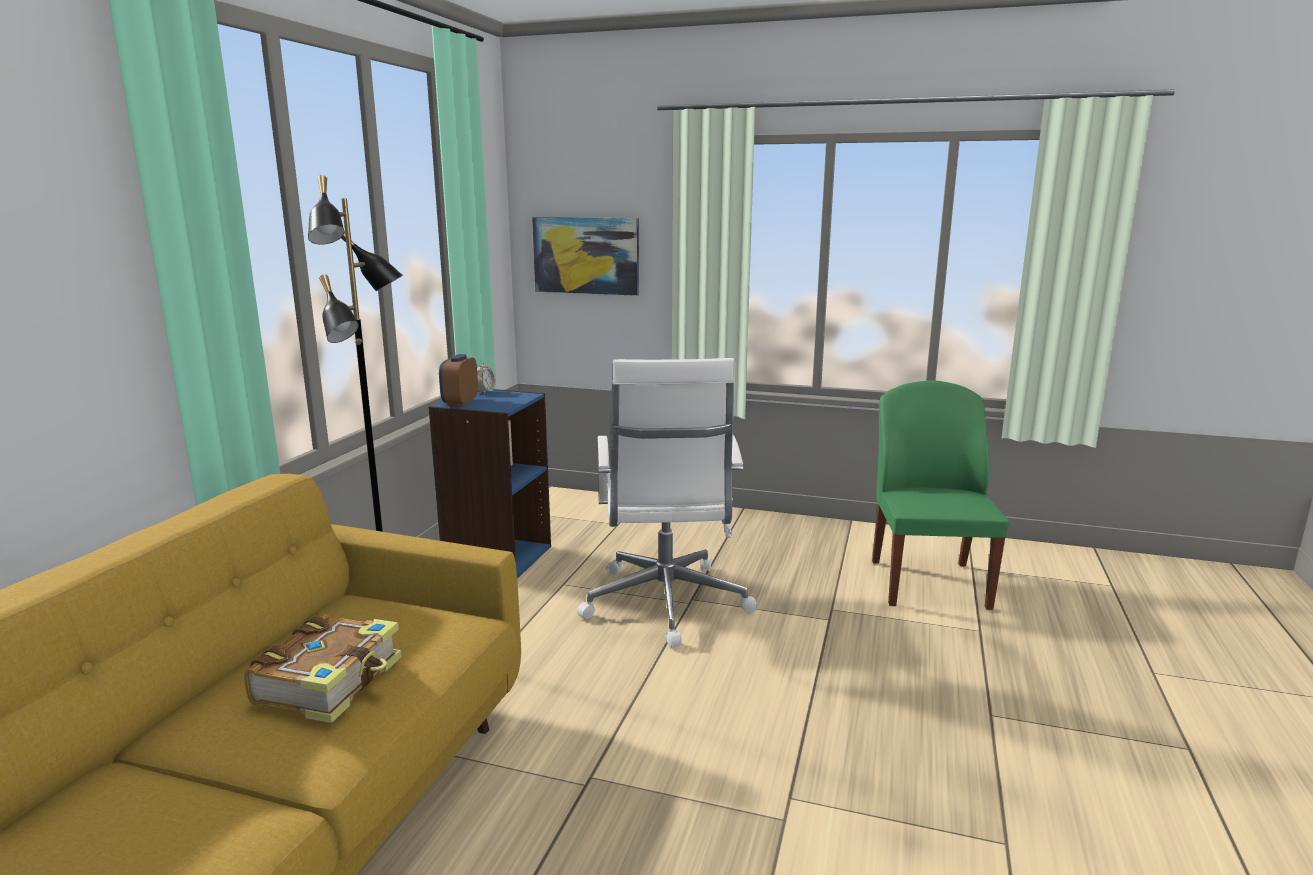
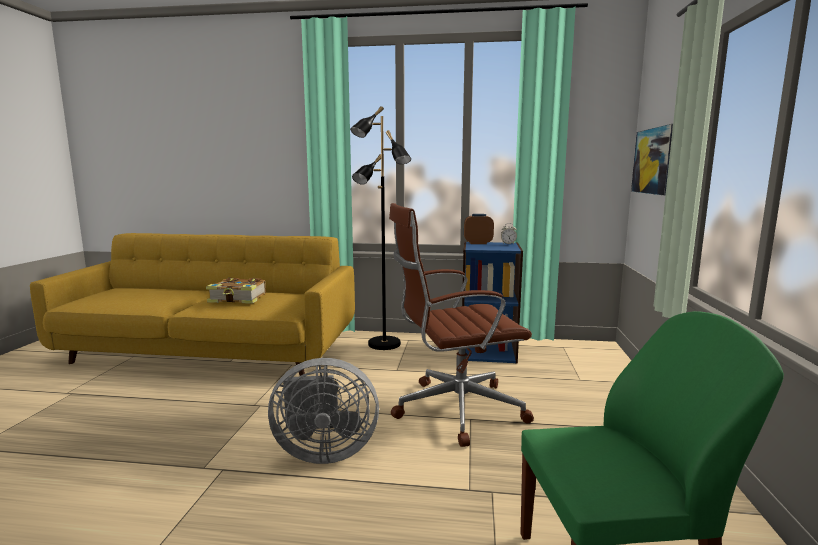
camera: 80 degrees right, 5 degrees down
white office chair [577,358,758,648] -> brown office chair [389,203,534,447]
none -> grey fan [268,358,379,464]

